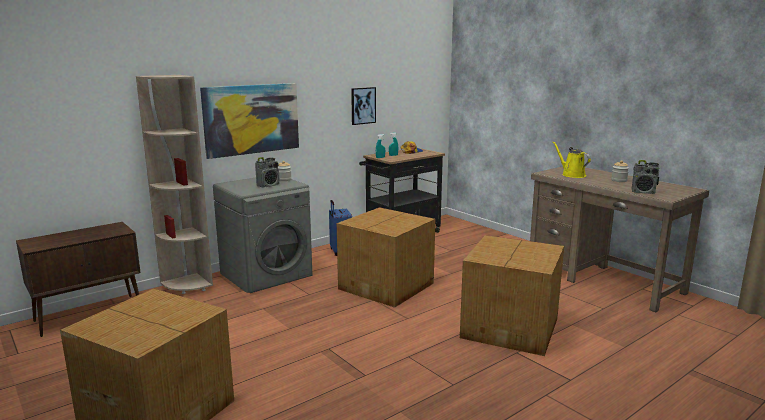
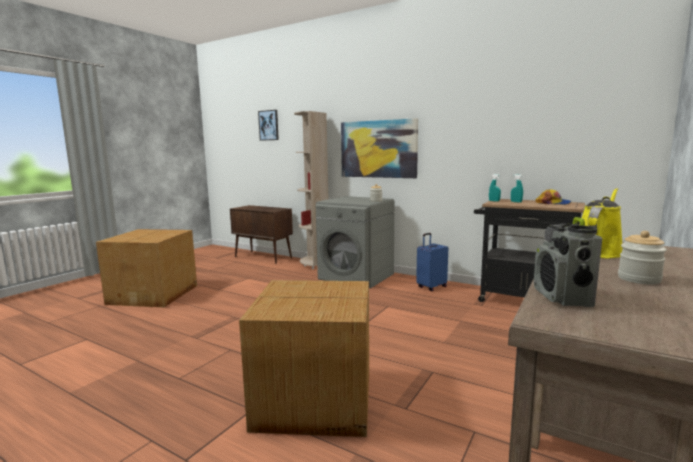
camera: 70 degrees right, 5 degrees down
radio [255,157,280,188] -> none
cardboard box [337,207,435,308] -> none
picture [351,87,376,125] -> picture moved to [258,110,279,141]

